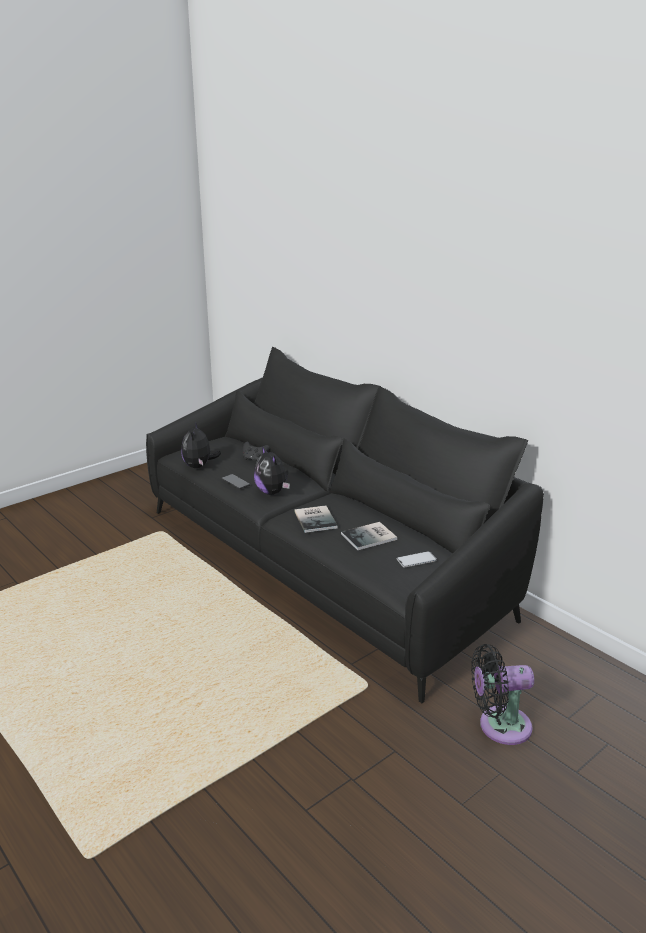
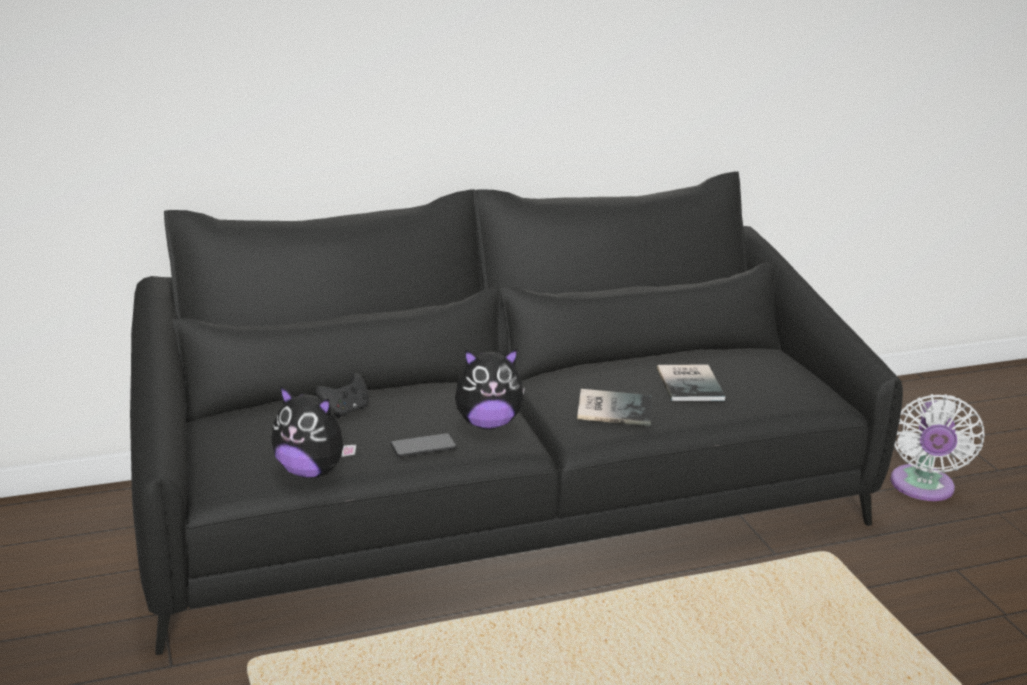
camera: 70 degrees left, 0 degrees up
phone [397,551,437,567] -> none
black fan [471,644,534,745] -> white fan [890,394,984,501]

